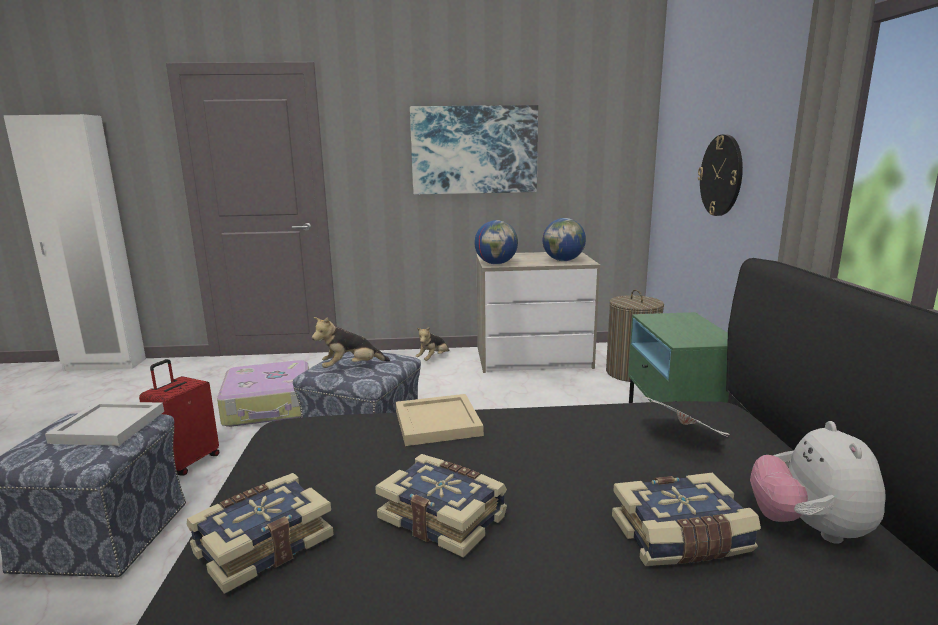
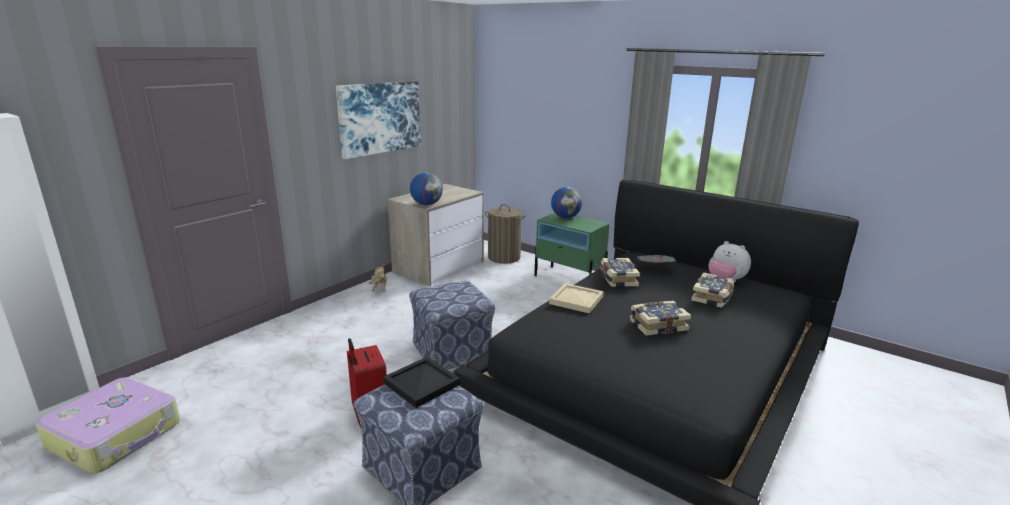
camera: 50 degrees left, 5 degrees up
white tray [45,401,164,446] -> black tray [383,357,460,408]
book [187,473,334,594] -> book moved to [600,258,640,287]
suitcase [217,360,309,427] -> suitcase moved to [36,377,180,474]
plush toy [312,317,390,368] -> none
globe [543,218,586,261] -> globe moved to [551,187,582,218]
wall clock [698,134,743,216] -> none

